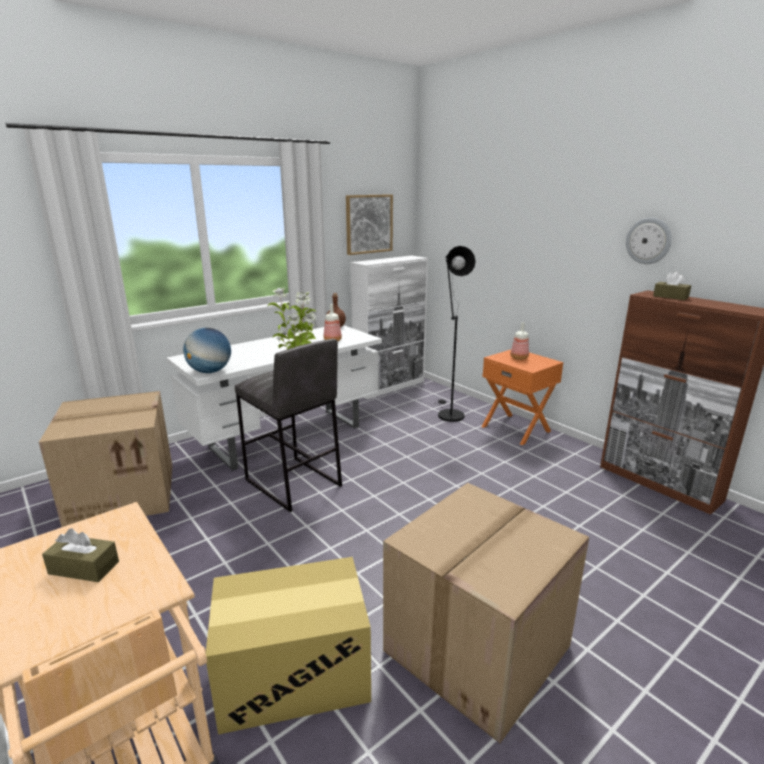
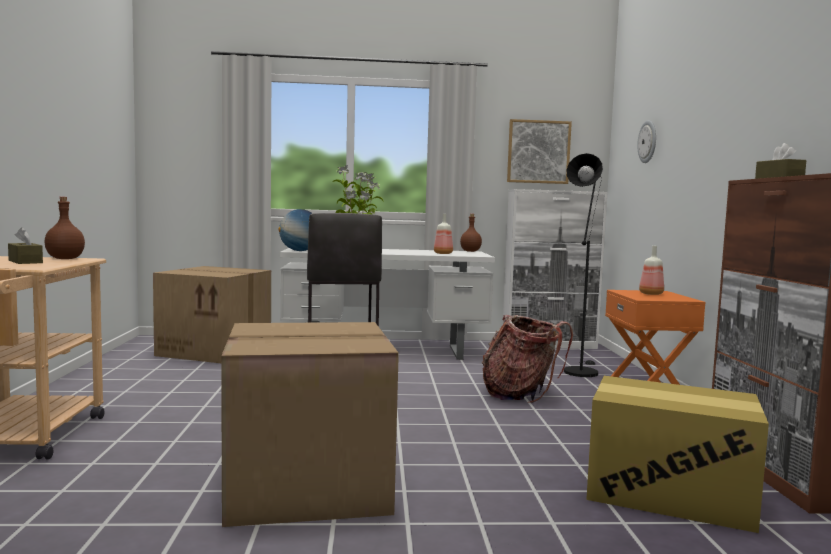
camera: 35 degrees right, 15 degrees down
cardboard box [206,557,371,735] -> cardboard box moved to [586,376,769,533]
wall clock [626,218,672,264] -> wall clock moved to [637,120,656,163]
none -> brown bottle [44,197,85,259]
none -> backpack [482,315,573,403]

